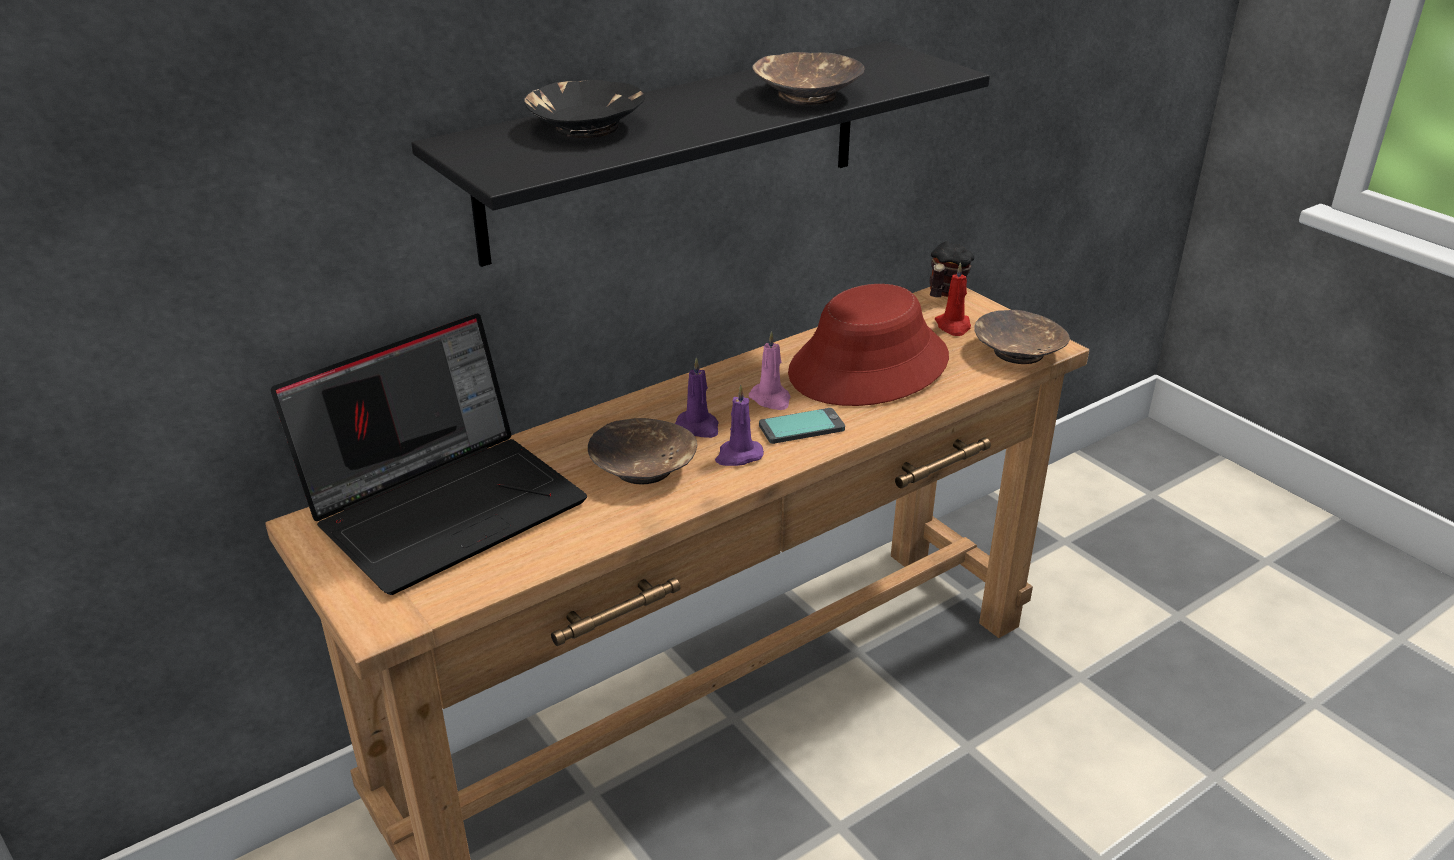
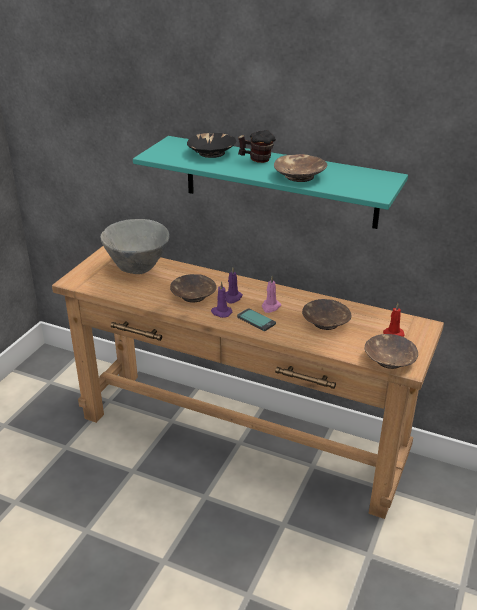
camera: 60 degrees right, 0 degrees up
laptop [271,314,587,595] -> grey bowl [100,219,170,274]
black shelf [411,41,990,267] -> turquoise shelf [133,136,408,229]
red hat [788,284,949,406] -> brown bowl [302,299,351,330]
mug [929,241,974,297] -> mug moved to [238,130,276,163]

